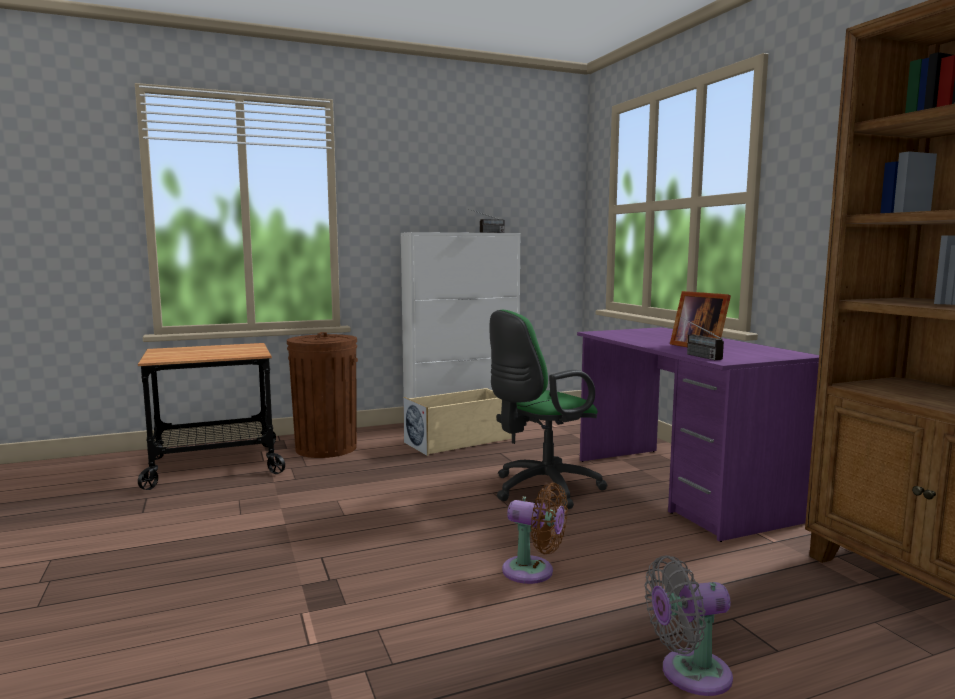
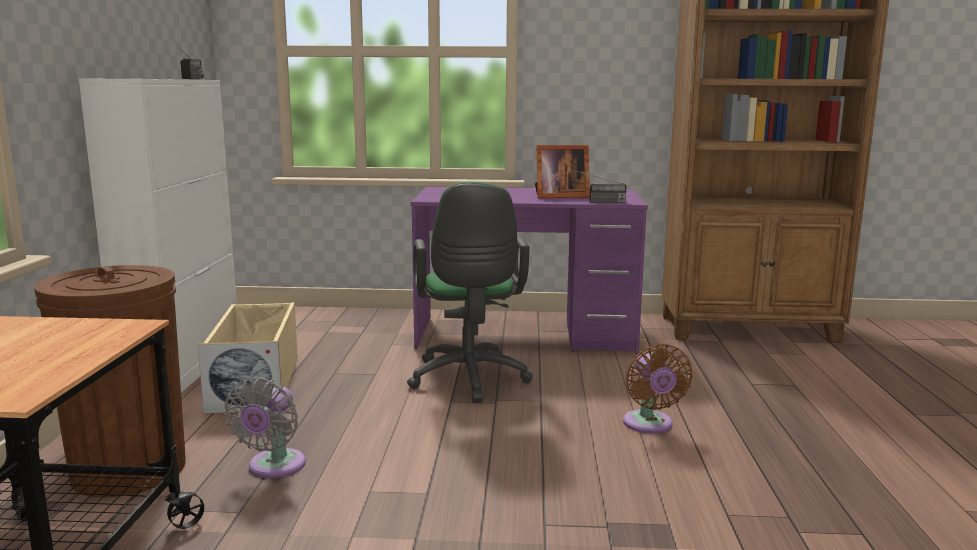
camera: 65 degrees left, 5 degrees up
brown fan [502,482,568,584] -> brown fan turned 120 degrees clockwise [623,344,693,434]
grey fan [645,555,733,696] -> grey fan moved to [224,377,306,478]

